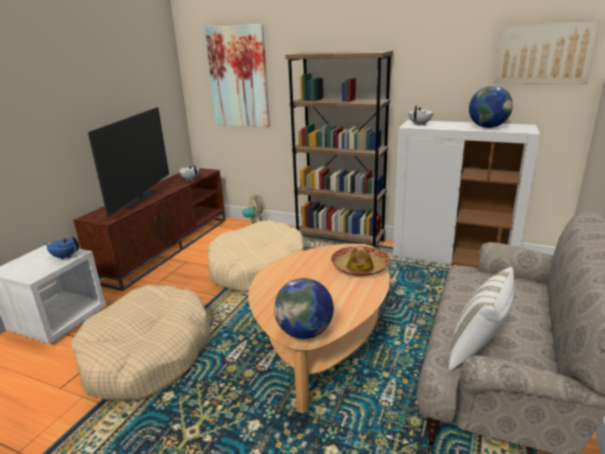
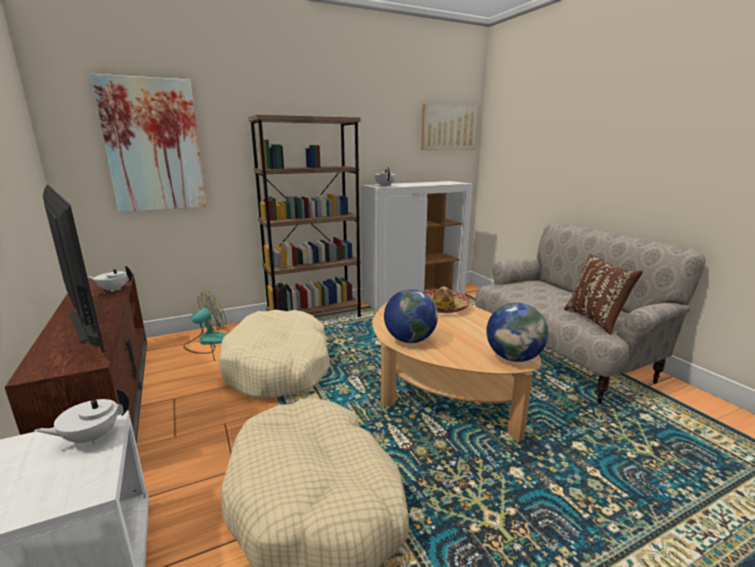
camera: 50 degrees left, 5 degrees down
blue teapot [44,236,79,260] -> white teapot [34,388,129,444]
white pillow [448,267,515,371] -> brown pillow [564,254,643,335]
globe [469,86,513,128] -> globe moved to [384,289,438,343]

